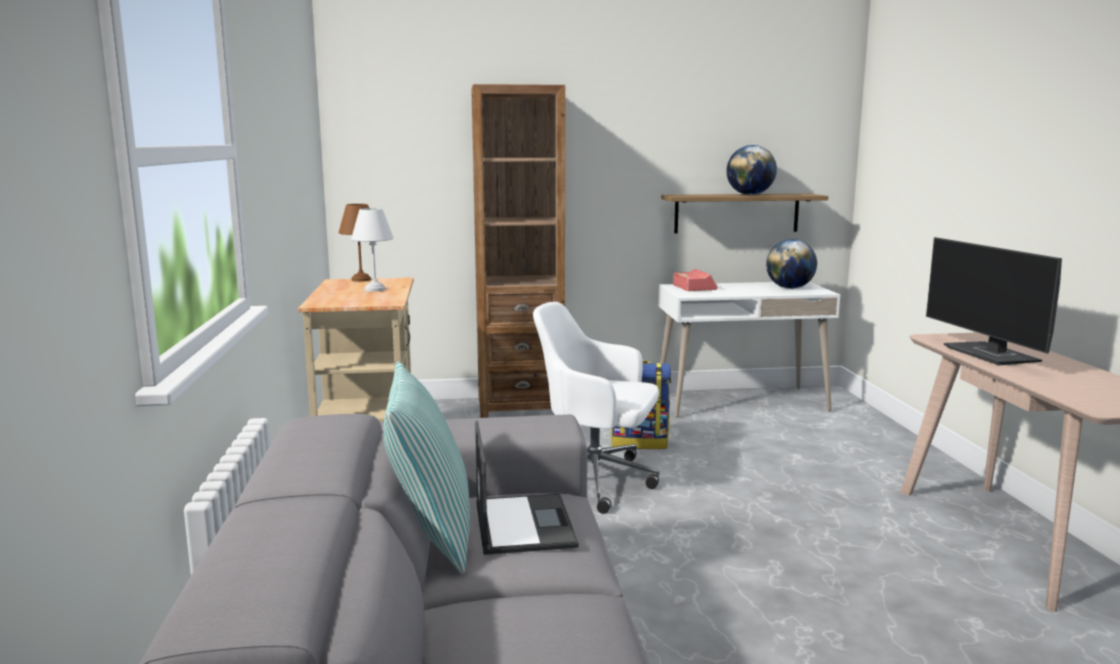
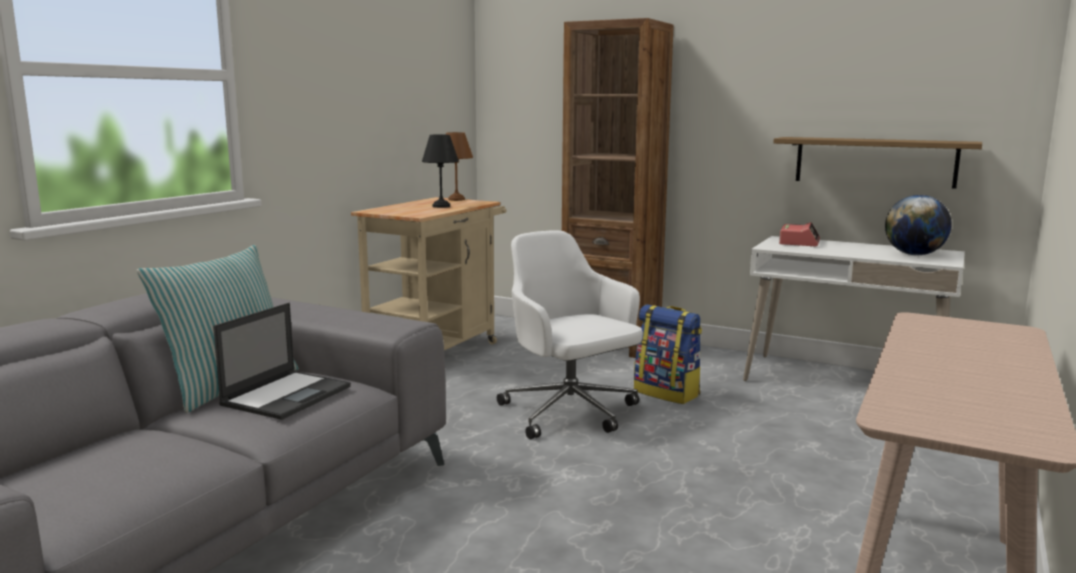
camera: 35 degrees right, 0 degrees up
white table lamp [351,208,394,292] -> black table lamp [422,134,459,208]
globe [727,145,777,195] -> none
monitor [926,237,1062,365] -> none

